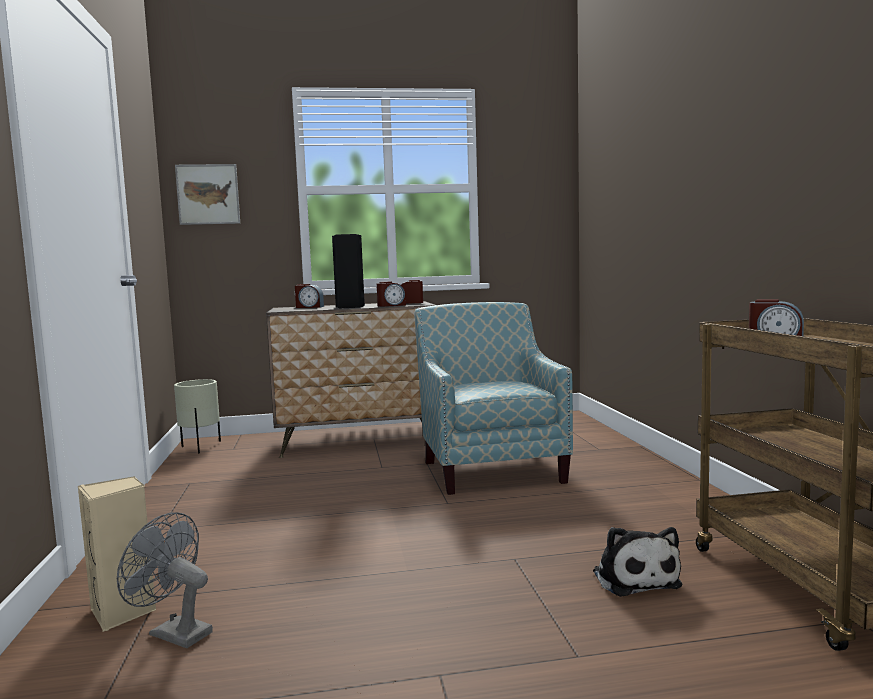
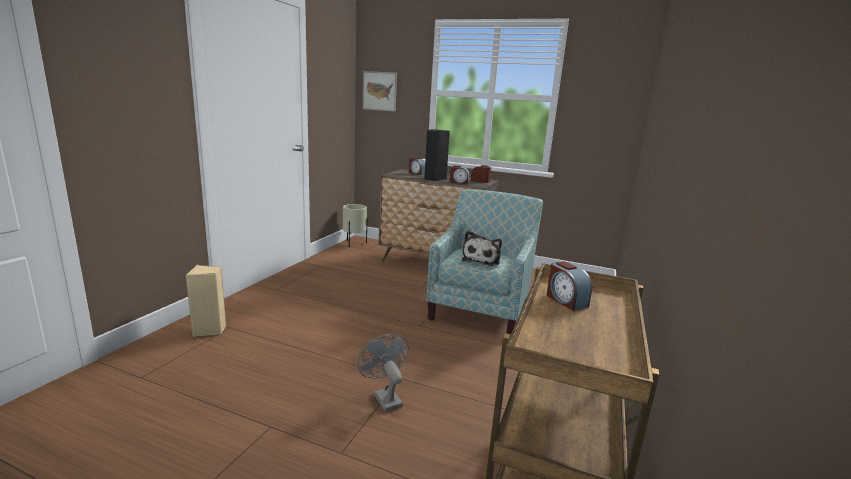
camera: 30 degrees right, 10 degrees up
grey fan [117,512,213,648] -> grey fan moved to [357,334,409,412]
plush toy [593,527,683,597] -> plush toy moved to [462,231,502,266]

